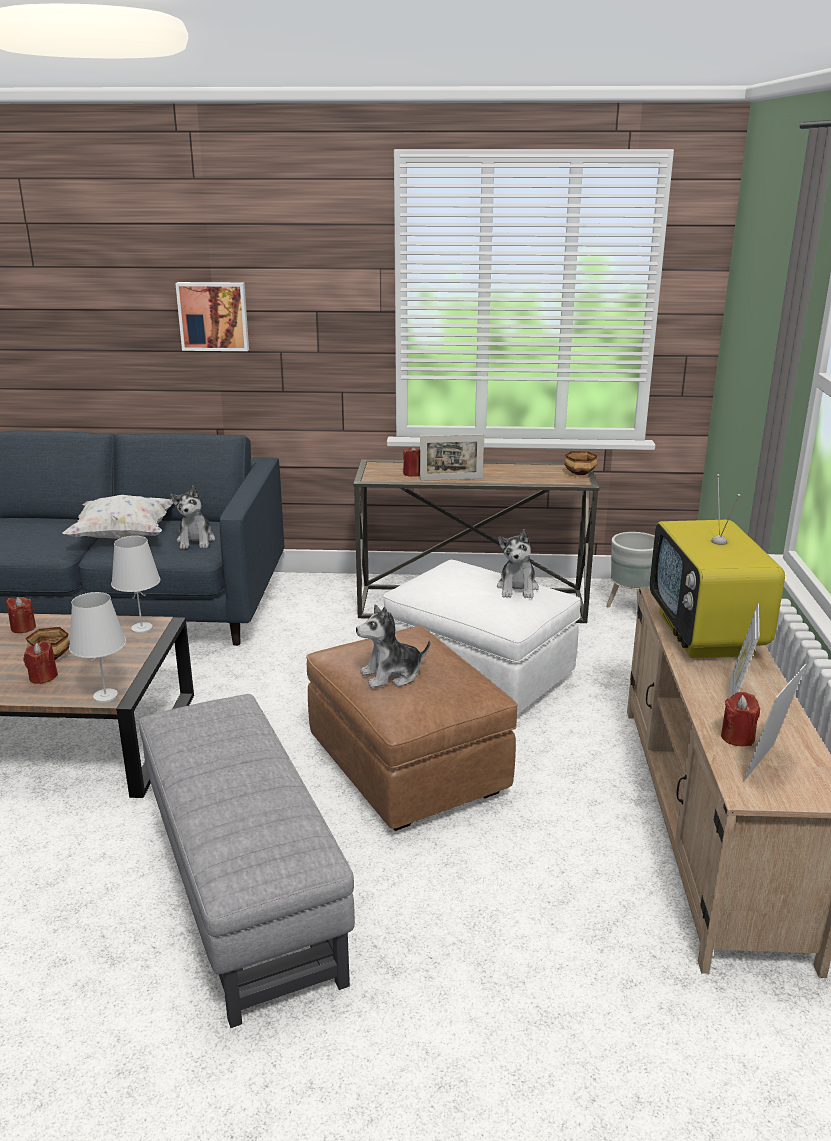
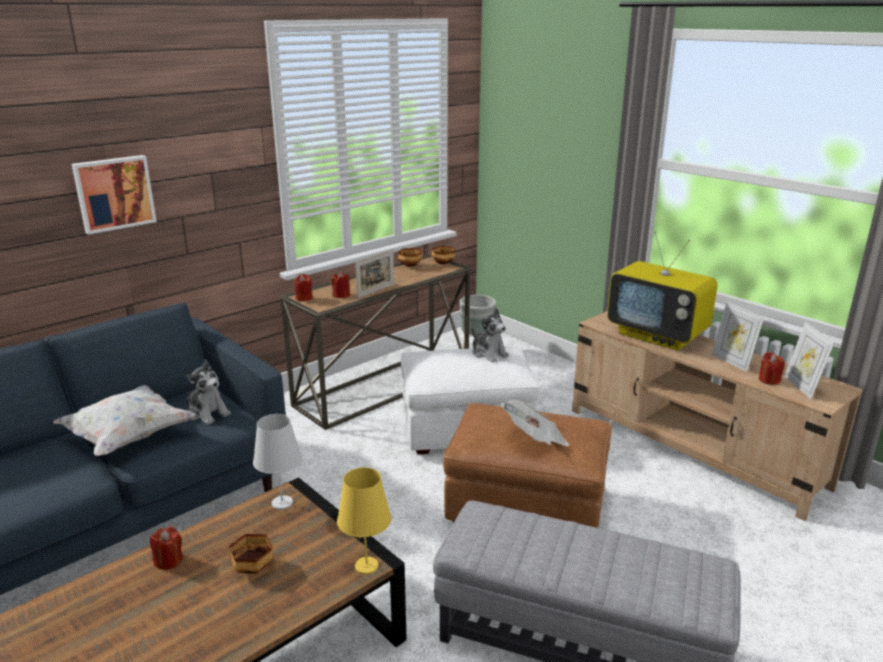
camera: 45 degrees left, 0 degrees up
red candle [24,641,58,684] -> red candle moved to [294,274,313,301]
white table lamp [69,592,126,703] -> yellow table lamp [337,467,392,575]
plush toy [356,604,430,688] -> newspaper [501,400,569,446]
none -> bowl [398,248,423,267]

